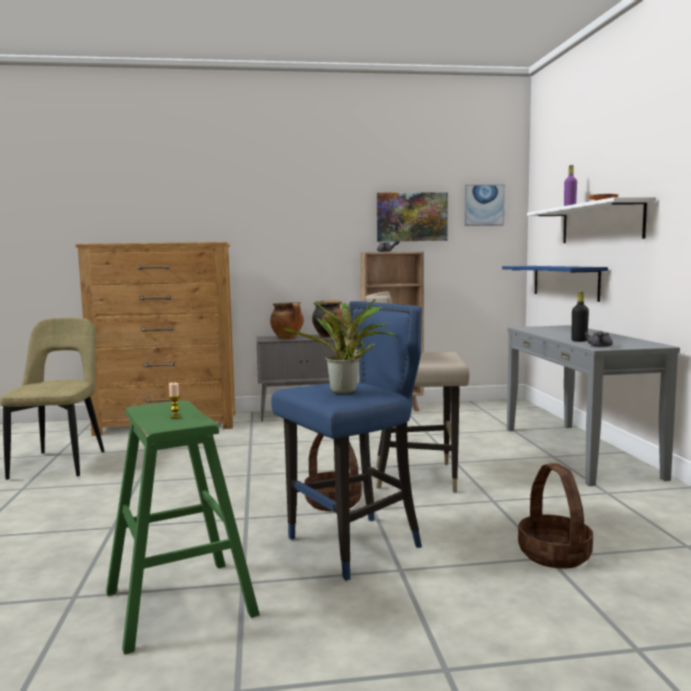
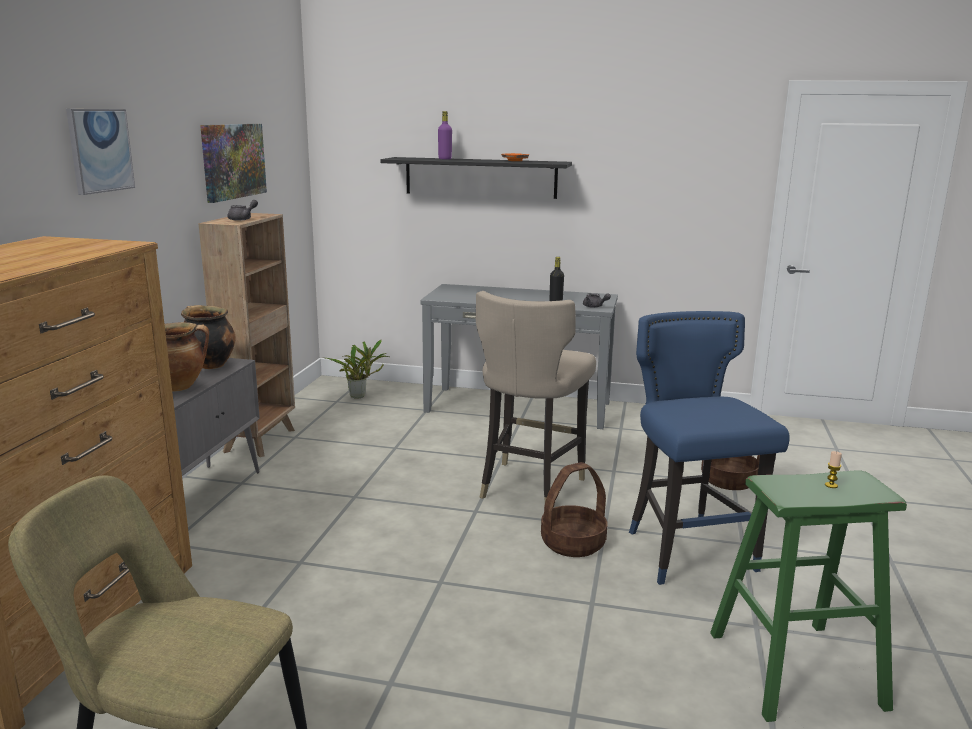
camera: 70 degrees left, 10 degrees up
potted plant [284,299,398,394] -> potted plant moved to [326,340,390,399]
picture [464,184,505,226] -> picture moved to [66,109,135,195]
blue shelf [502,266,608,302] -> none
white shelf [527,197,656,243] -> black shelf [380,157,572,199]

